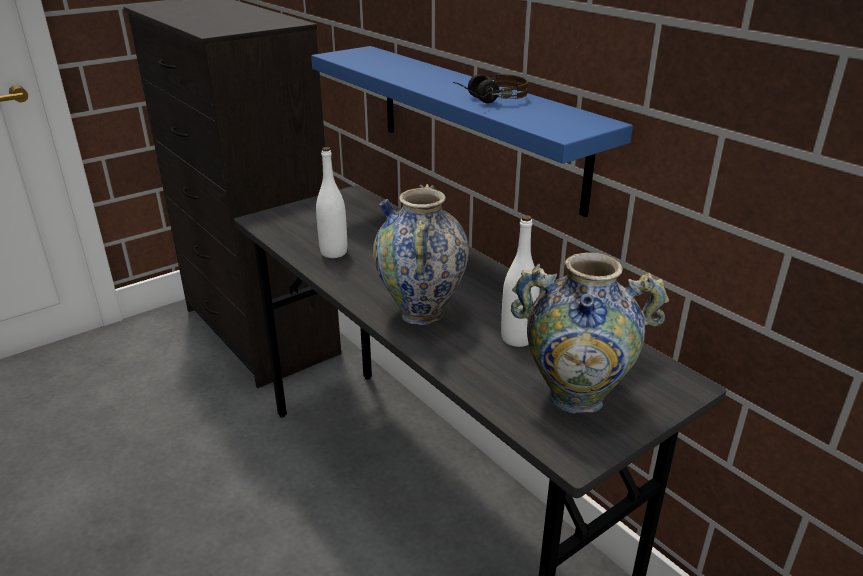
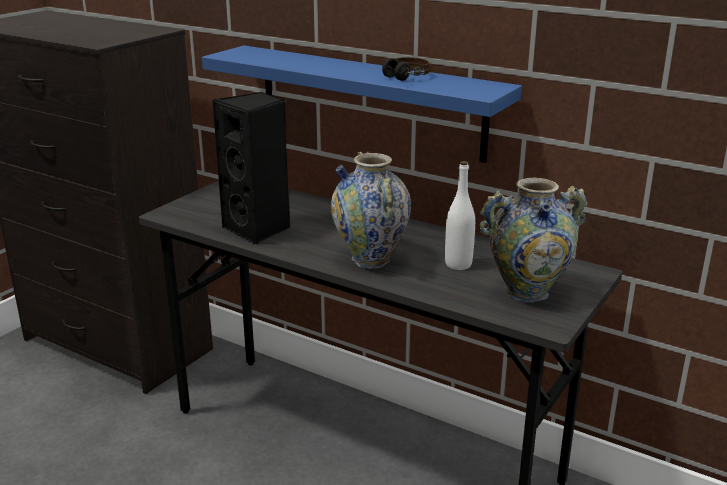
camera: 20 degrees left, 5 degrees down
white bottle [316,147,347,258] -> black speaker [213,92,290,245]

